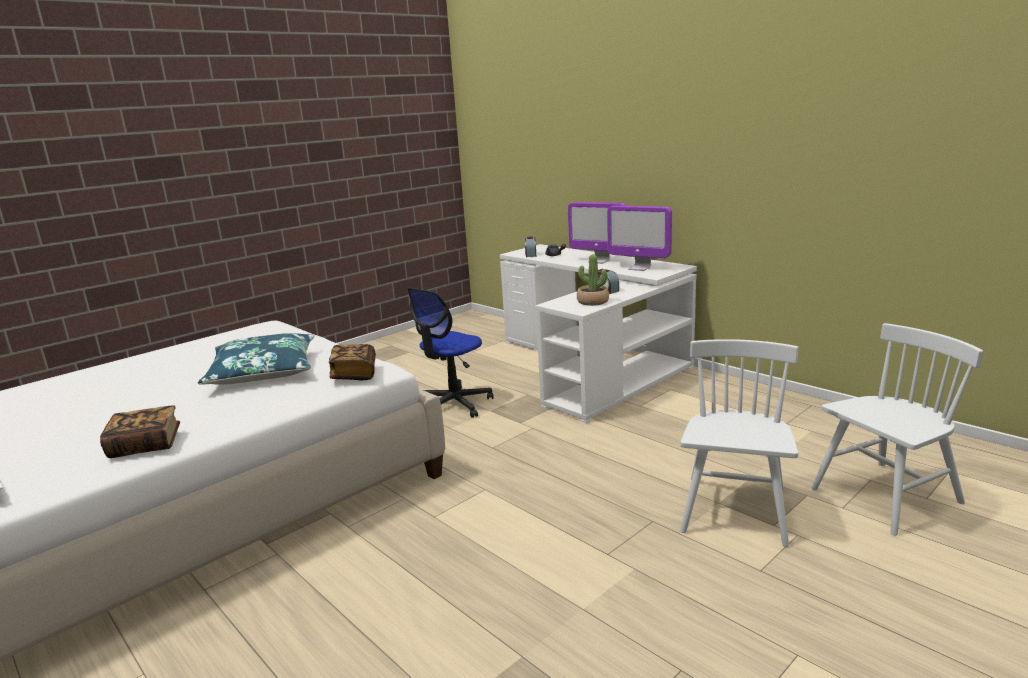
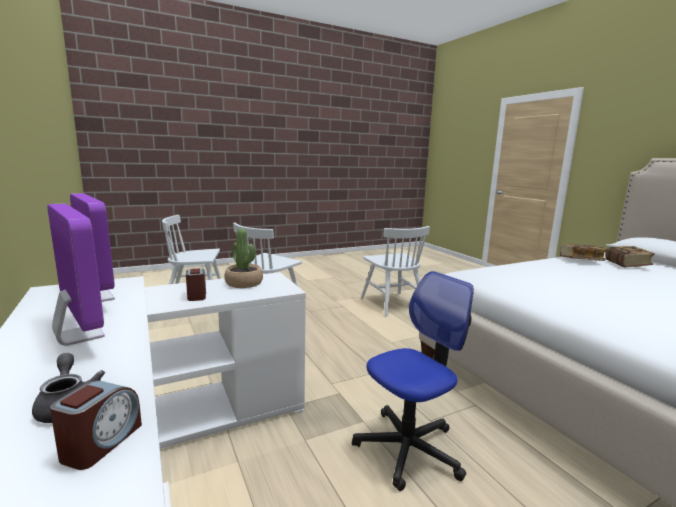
camera: 165 degrees left, 5 degrees down
blue pillow [198,333,314,385] -> none
book [329,344,376,380] -> book moved to [605,246,655,267]
none -> white chair [361,226,430,317]

